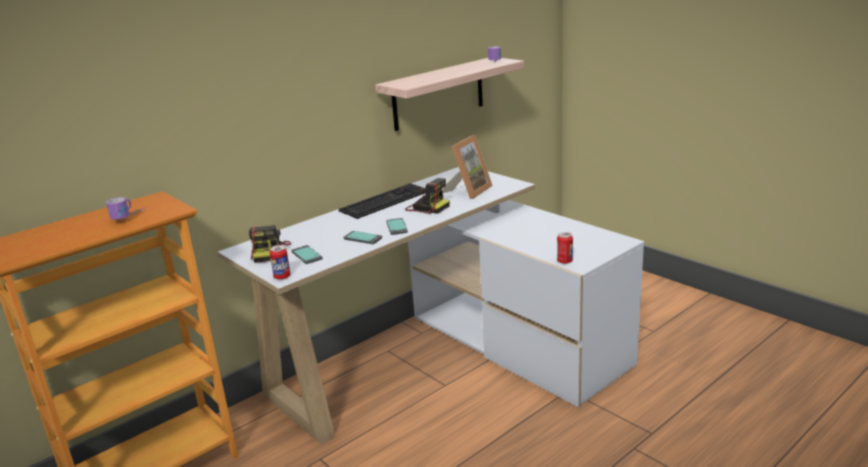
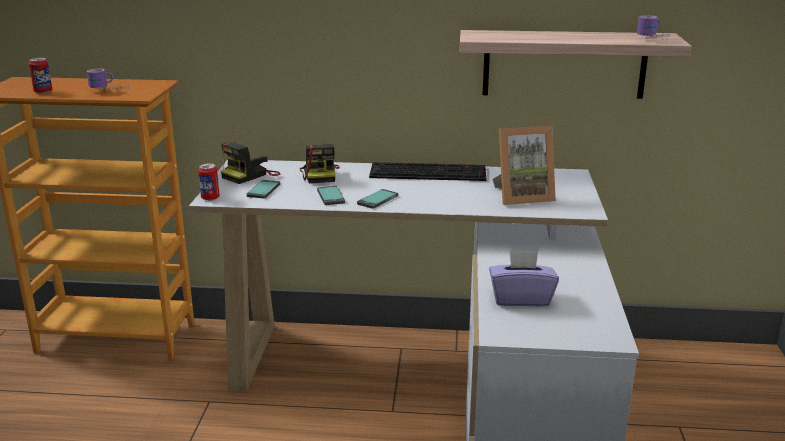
camera: 45 degrees right, 0 degrees up
camera [405,178,450,214] -> camera moved to [300,144,340,183]
can [557,232,573,264] -> can moved to [29,58,53,94]
none -> purple tissue box [489,250,559,307]

